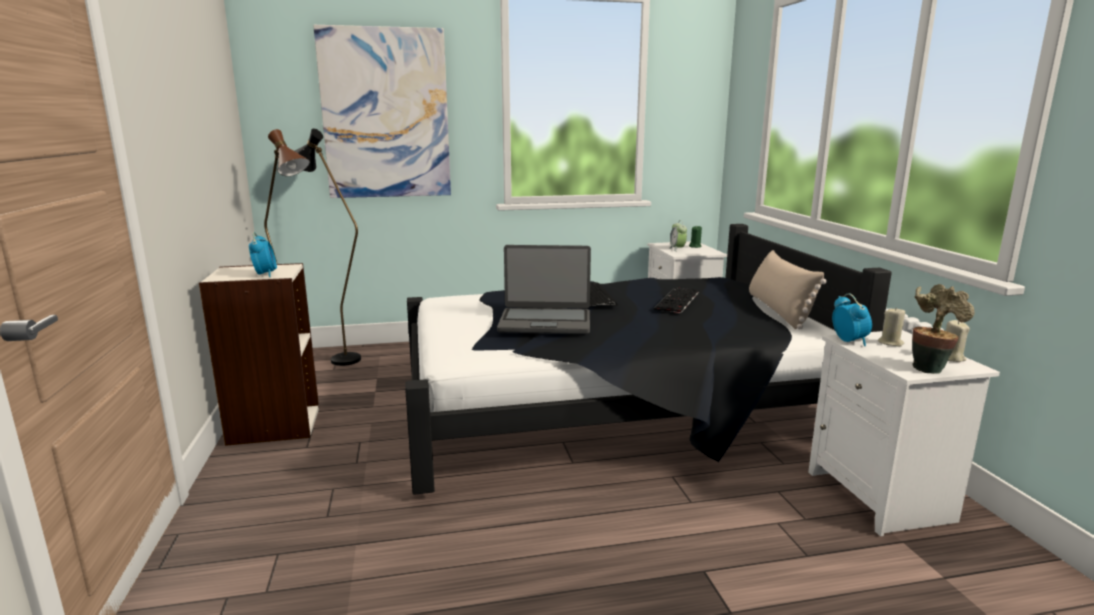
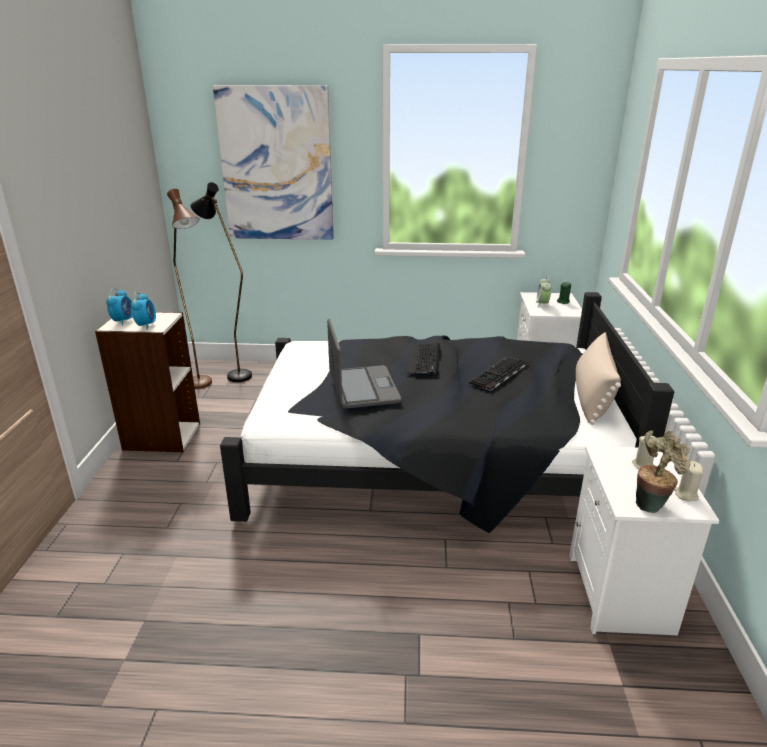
camera: 15 degrees right, 10 degrees up
laptop [497,245,591,334] -> laptop turned 120 degrees counterclockwise [327,319,401,409]
alarm clock [832,293,872,346] -> alarm clock moved to [106,288,133,325]

